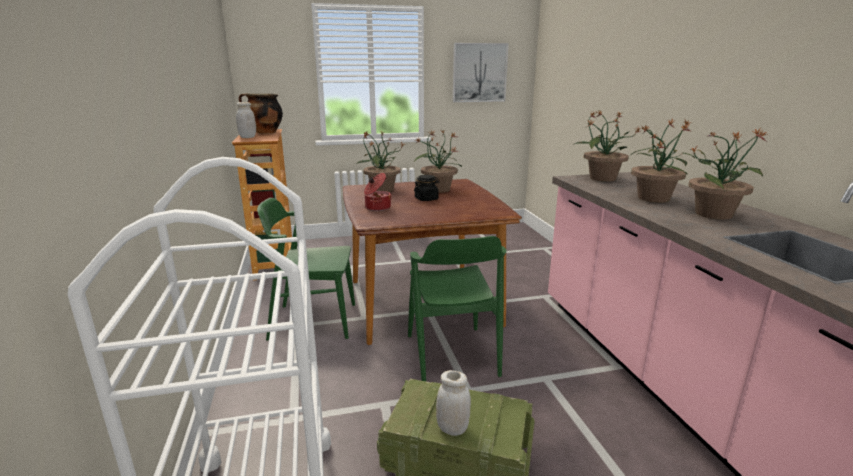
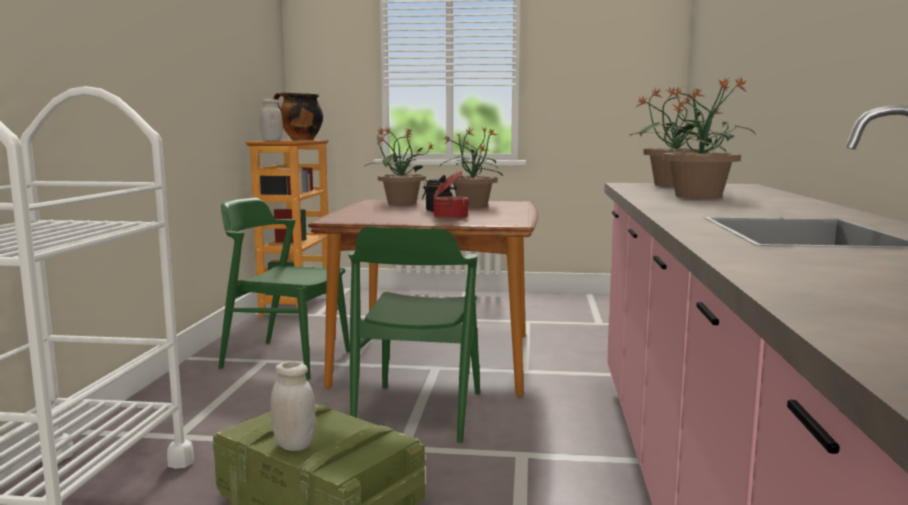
camera: 20 degrees right, 10 degrees down
cooking pot [364,173,392,211] -> cooking pot moved to [433,171,470,219]
picture [453,43,508,102] -> none
potted plant [688,128,768,219] -> none

